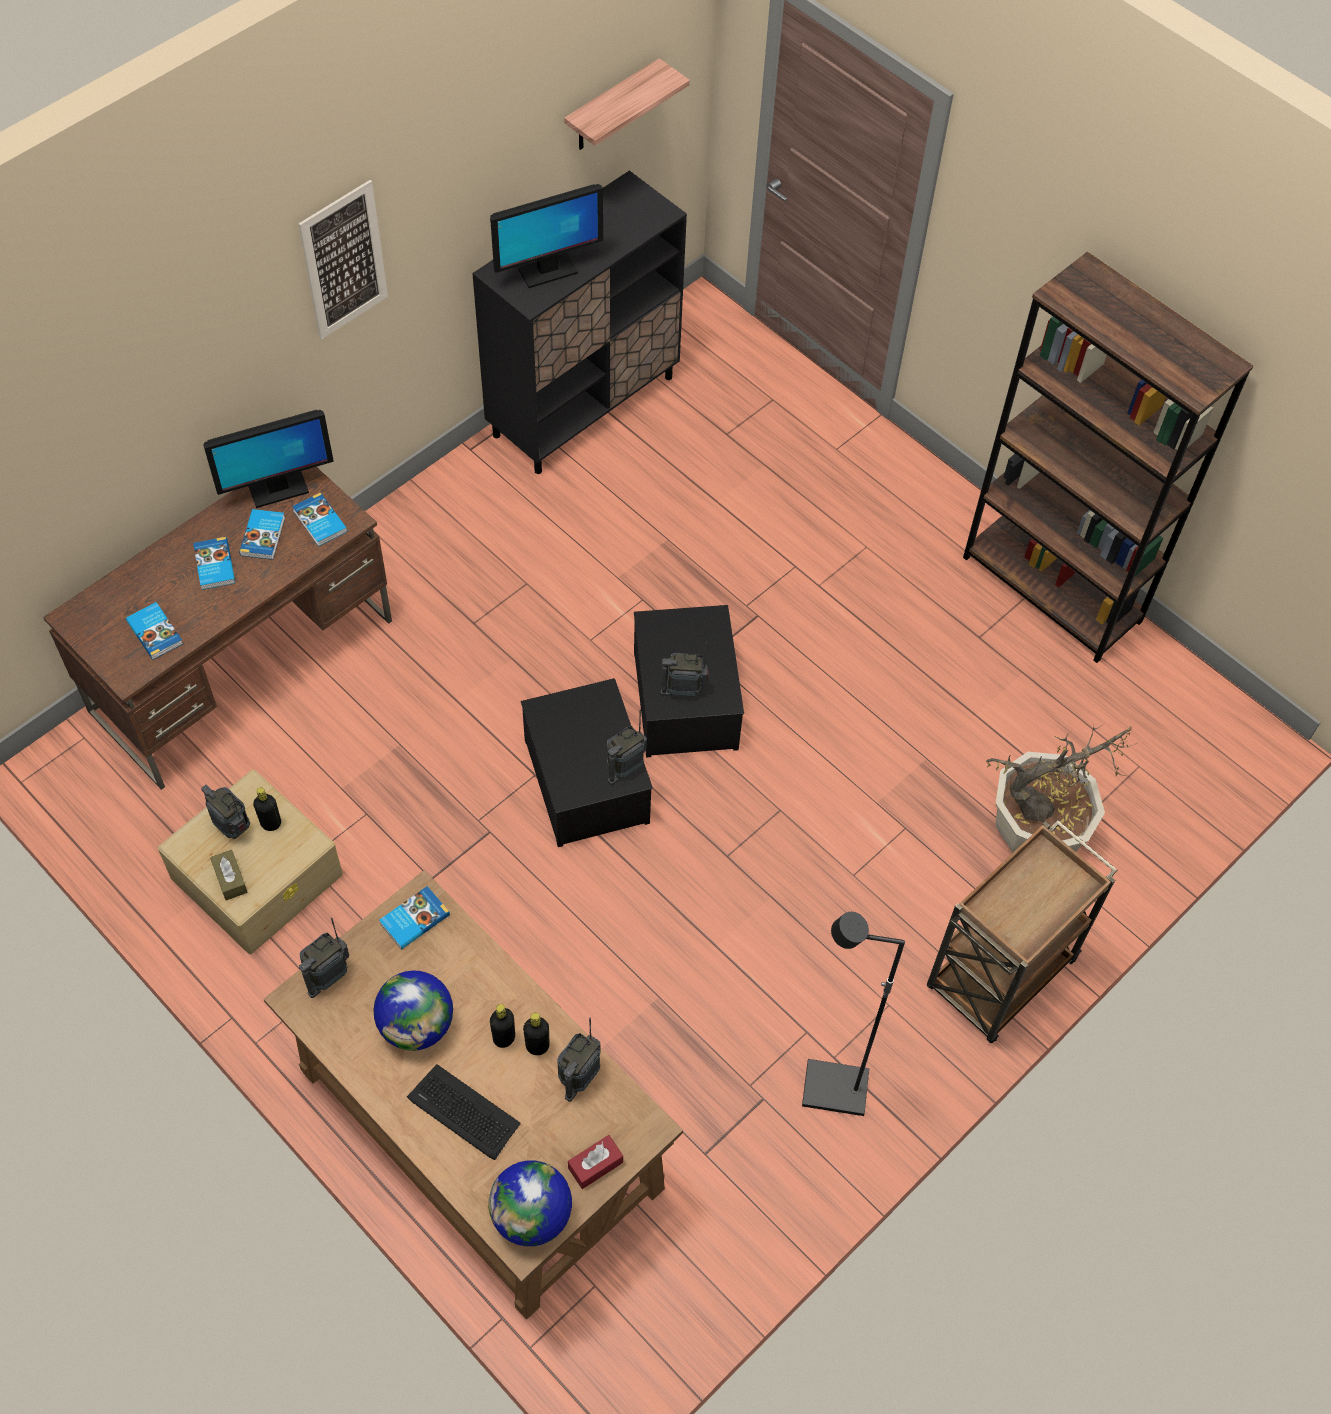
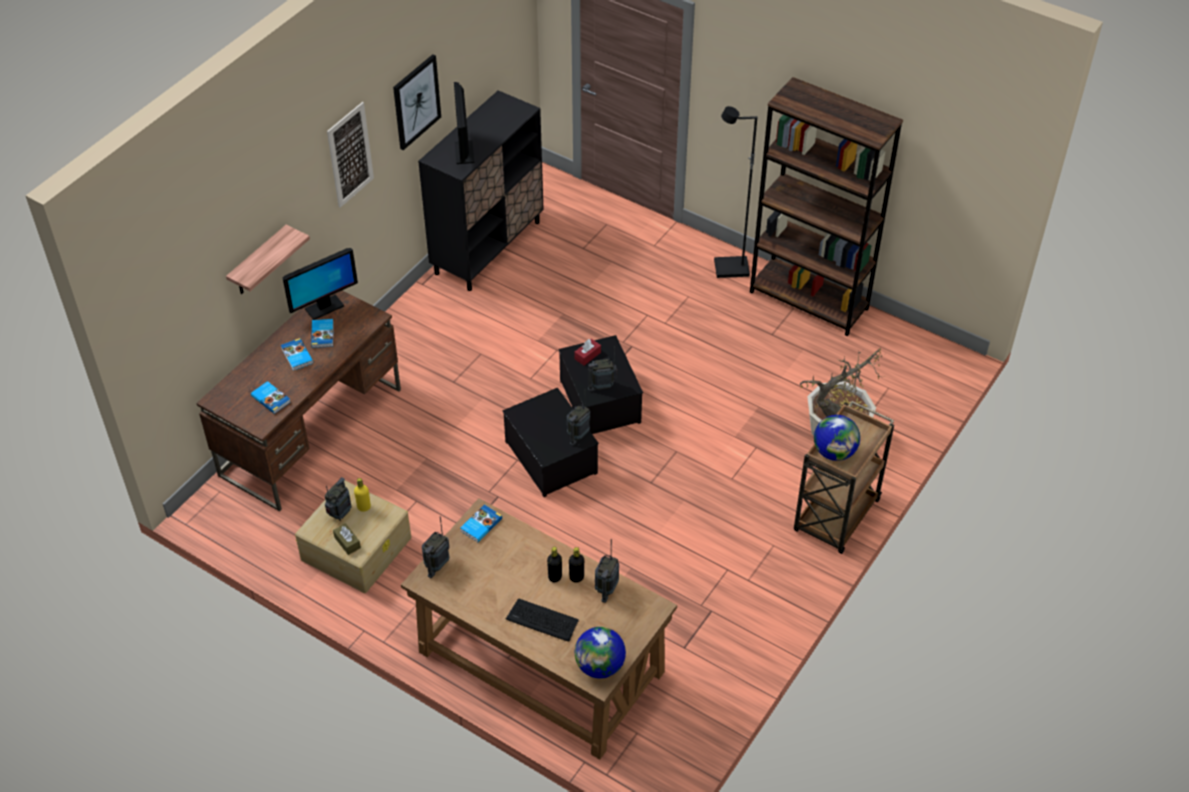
camera: 10 degrees left, 10 degrees down
radio [201,785,250,839] -> radio turned 90 degrees clockwise [325,477,352,521]
black bottle [253,787,281,831] -> yellow bottle [354,478,371,512]
book [292,493,347,547] -> none
globe [374,971,453,1051] -> globe moved to [814,415,860,461]
monitor [490,184,603,288] -> monitor turned 120 degrees clockwise [454,82,474,164]
shelf [564,58,690,150] -> shelf moved to [226,224,310,294]
red tissue box [568,1135,623,1189] -> red tissue box moved to [574,339,601,365]
black floor lamp [802,912,905,1116] -> black floor lamp moved to [714,106,757,278]
none -> picture [393,54,441,150]

